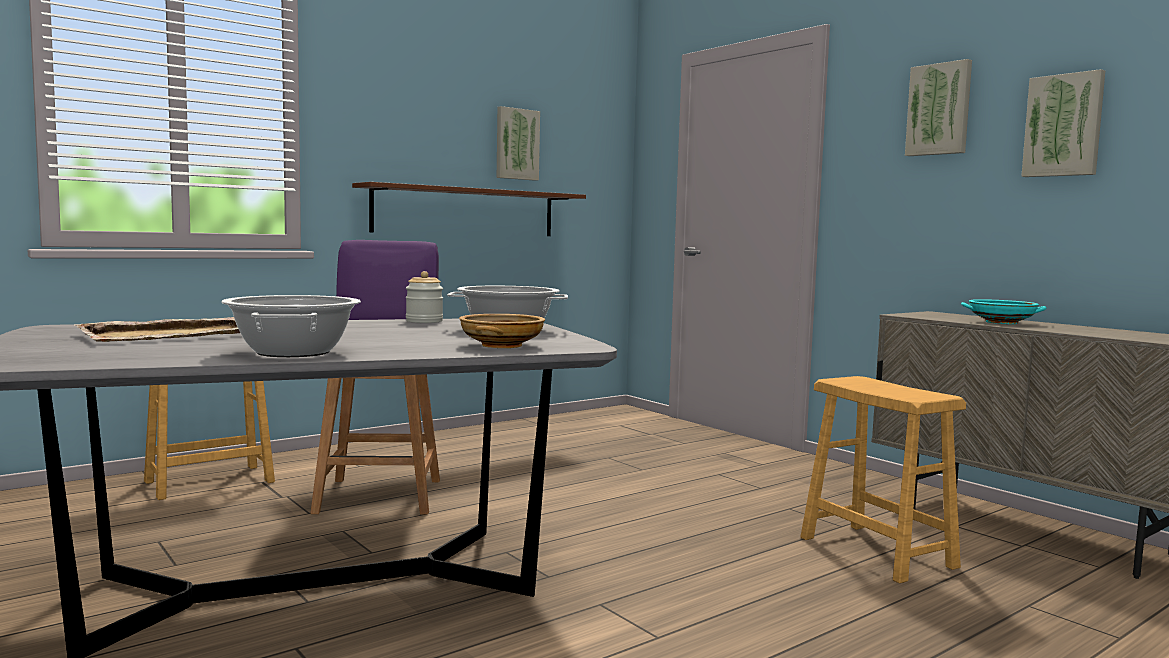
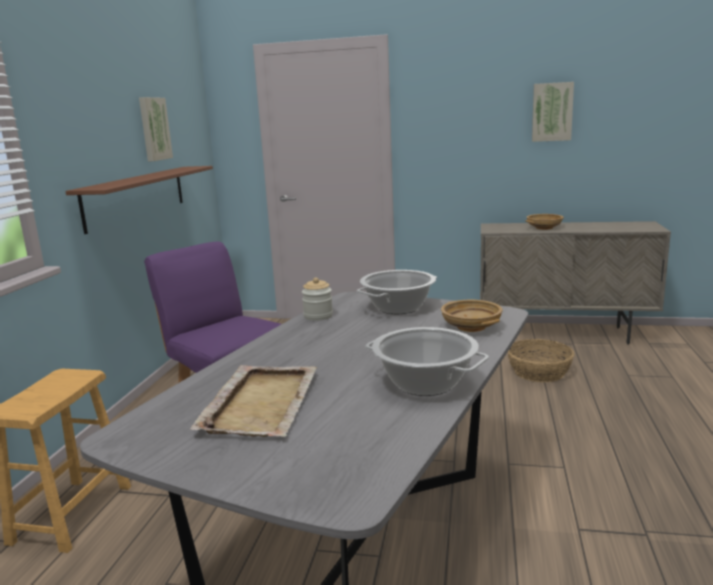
camera: 40 degrees left, 10 degrees up
brown stool [800,376,966,584] -> basket [508,339,574,382]
picture [905,59,972,156] -> none
turquoise bowl [961,299,1046,324] -> beige bowl [525,214,564,230]

